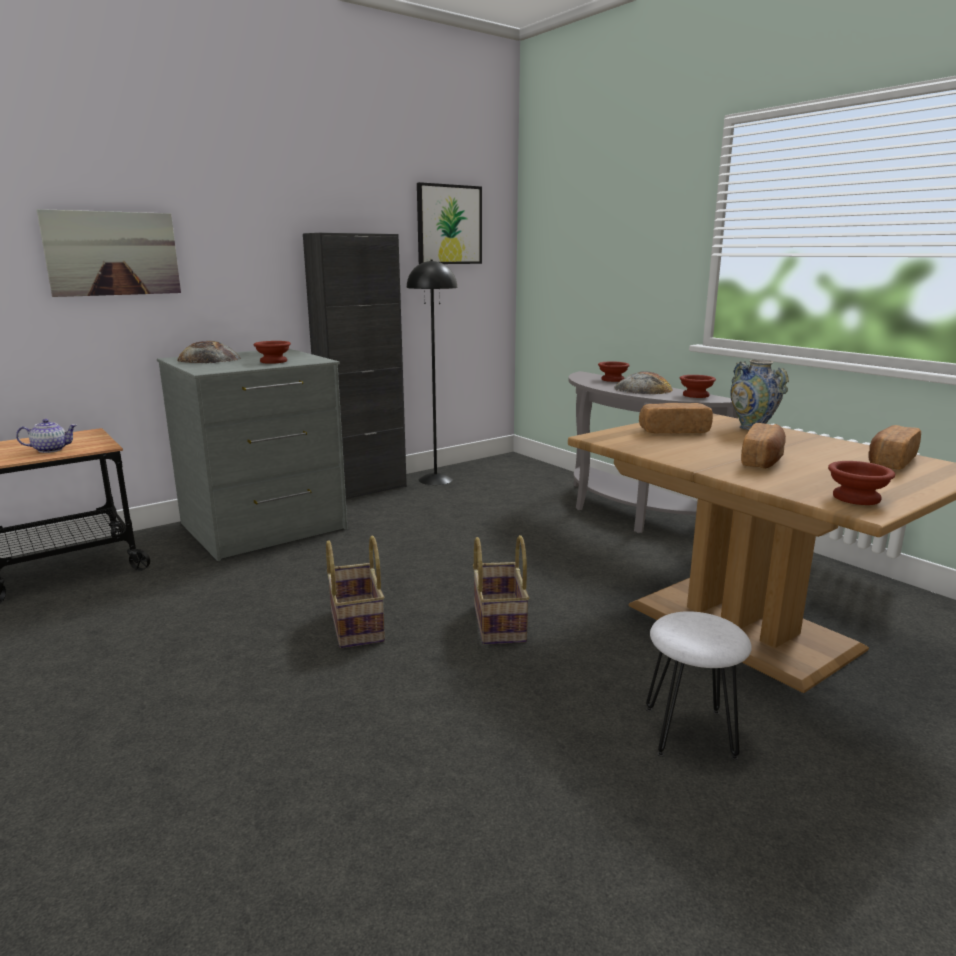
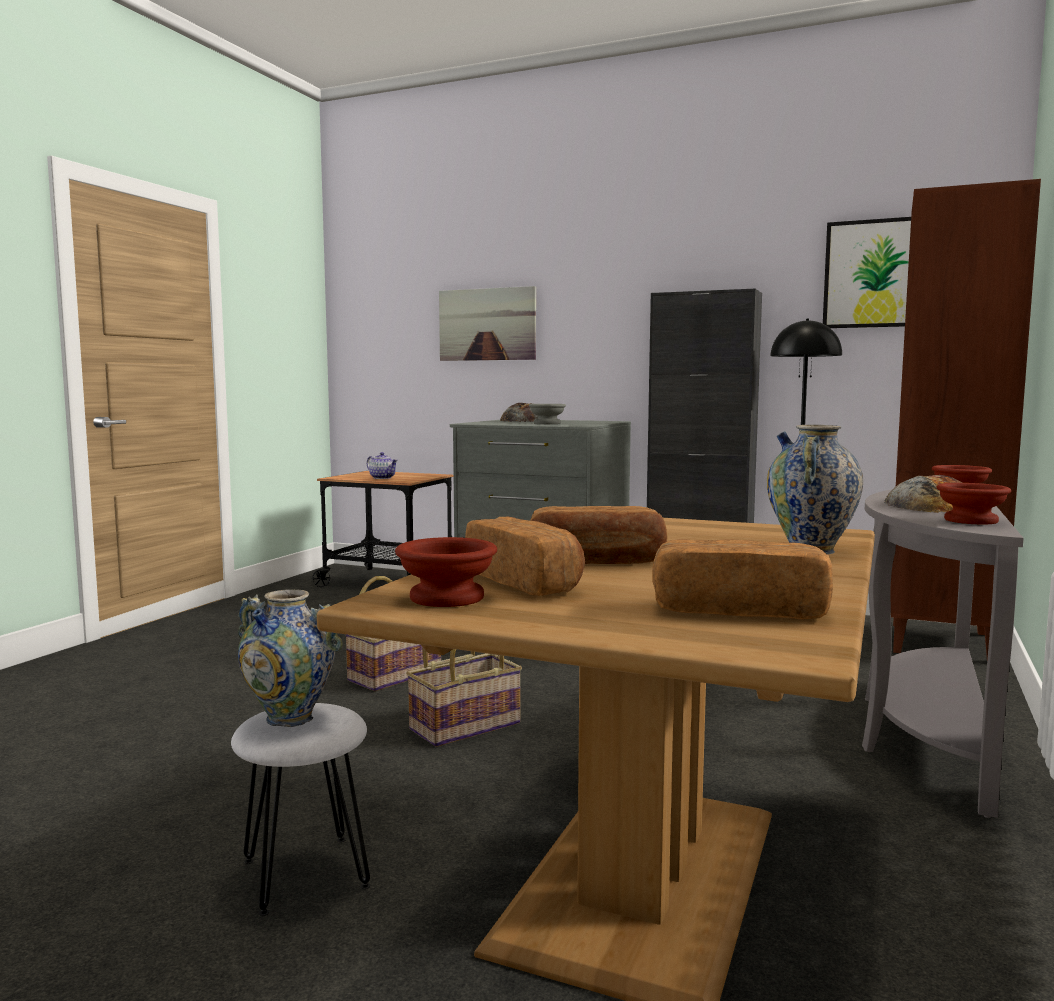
camera: 60 degrees right, 10 degrees down
brown bowl [254,341,291,364] -> grey bowl [529,404,566,424]
bread [639,403,713,433] -> bread moved to [465,517,585,596]
none -> vase [238,589,343,727]
none -> brown bookcase [890,179,1041,659]

